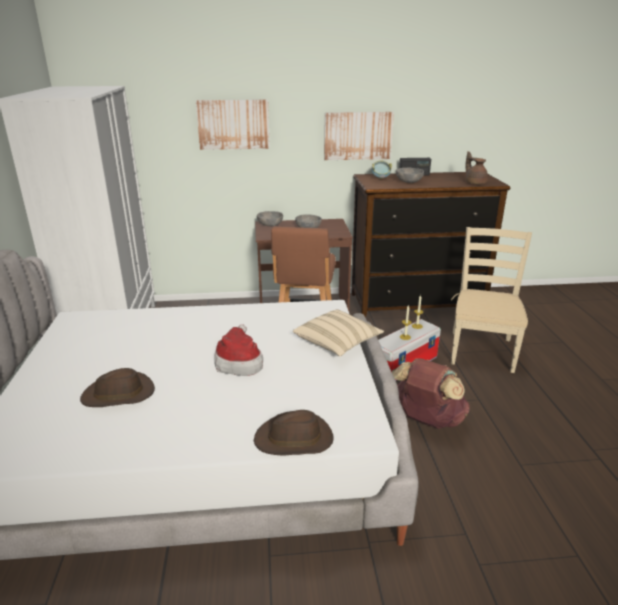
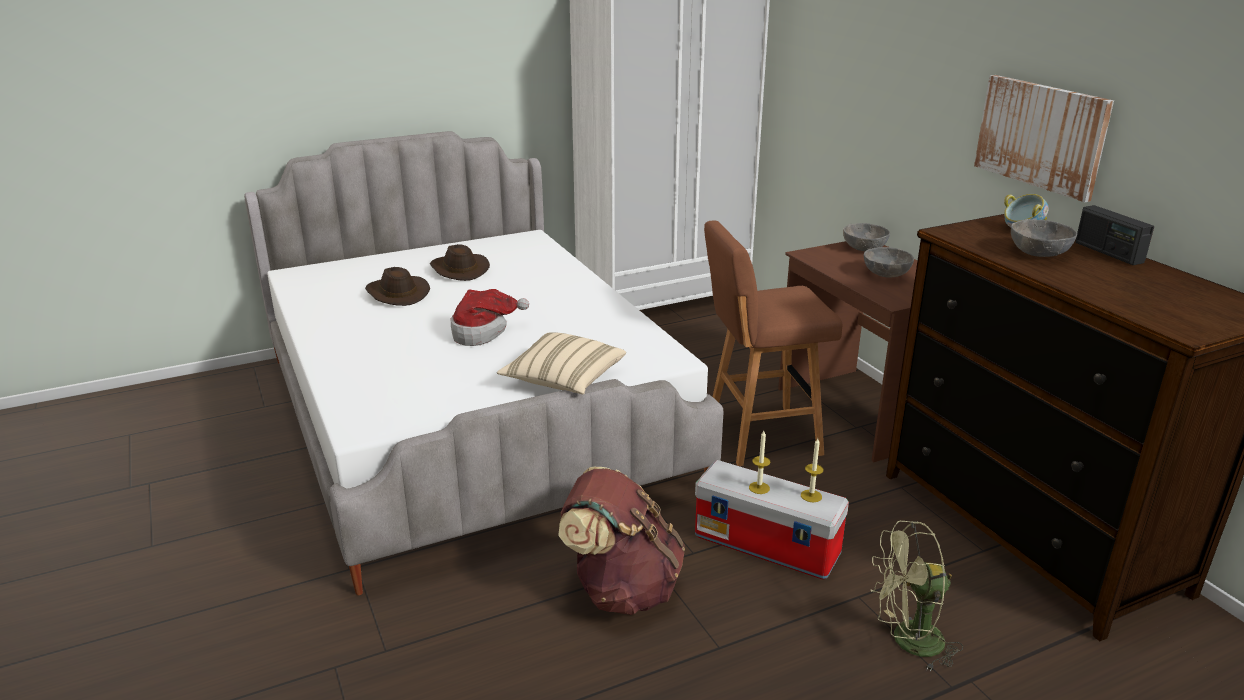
camera: 70 degrees right, 0 degrees up
picture [196,99,270,150] -> none
brown hat [254,410,334,456] -> brown hat moved to [430,244,490,281]
beige chair [451,227,532,373] -> green fan [871,521,963,672]
brown teapot [465,151,488,184] -> none

